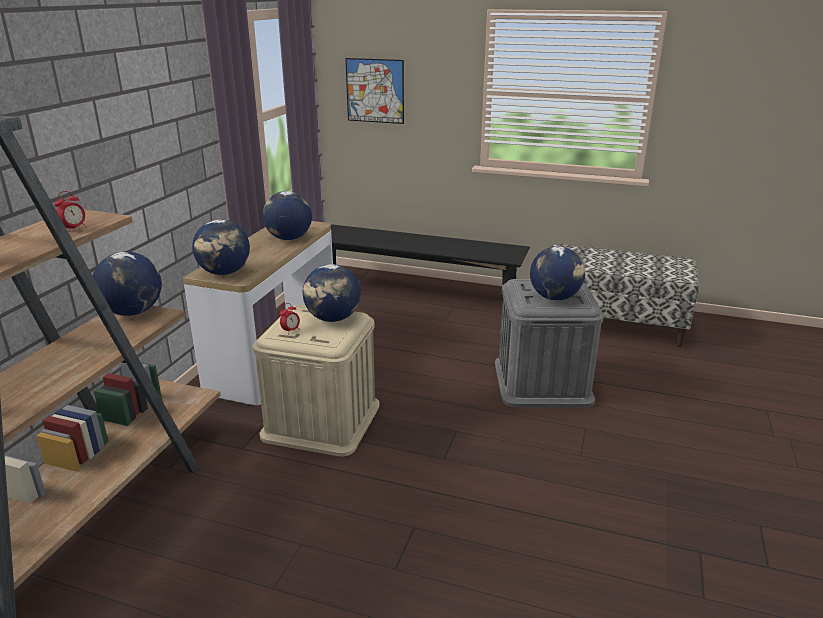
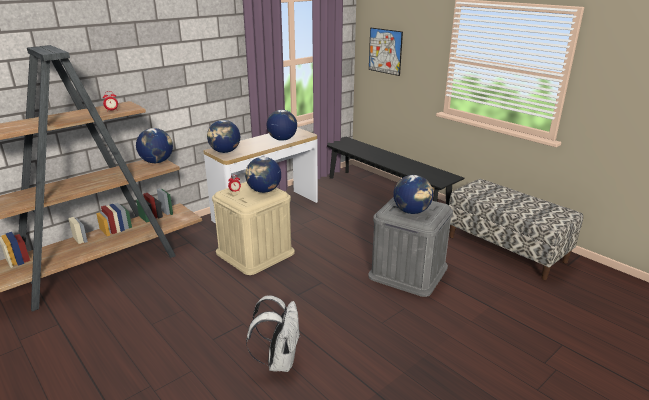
camera: 30 degrees right, 0 degrees up
none -> white backpack [246,295,300,372]

